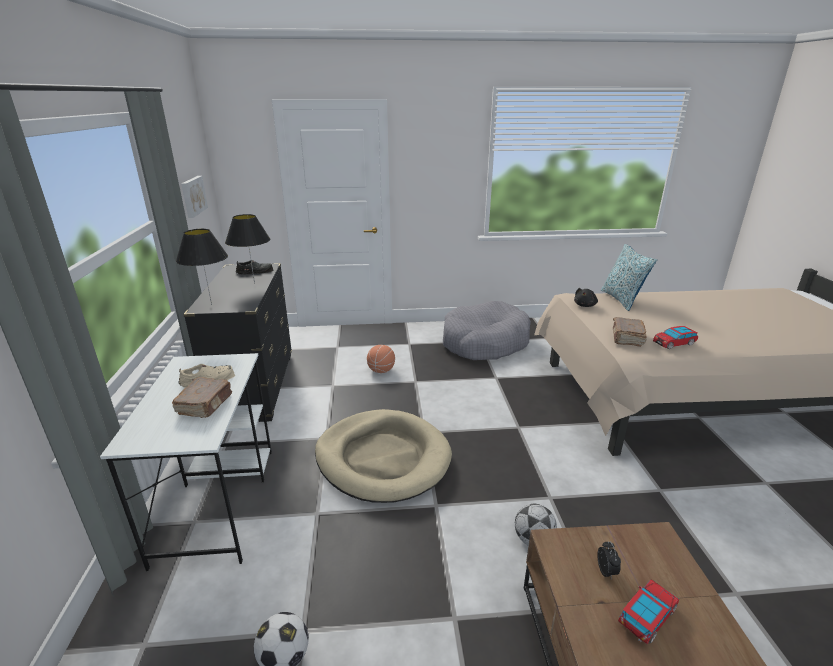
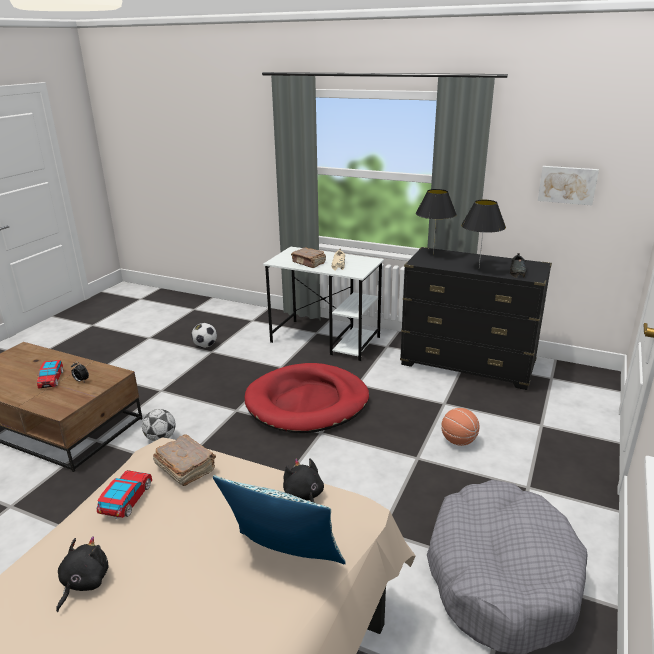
camera: 120 degrees right, 0 degrees up
beige dog bed [315,409,452,503] -> red dog bed [245,363,369,433]
none -> black plush toy [56,536,109,612]

